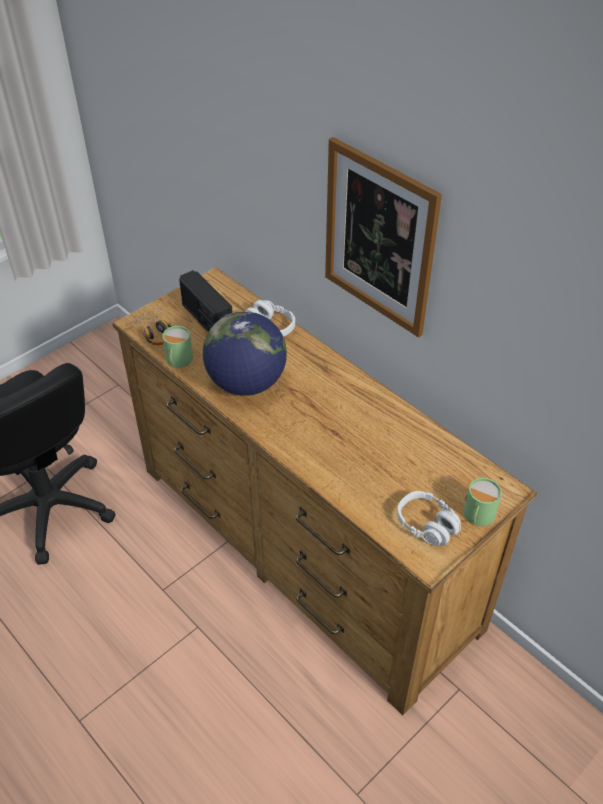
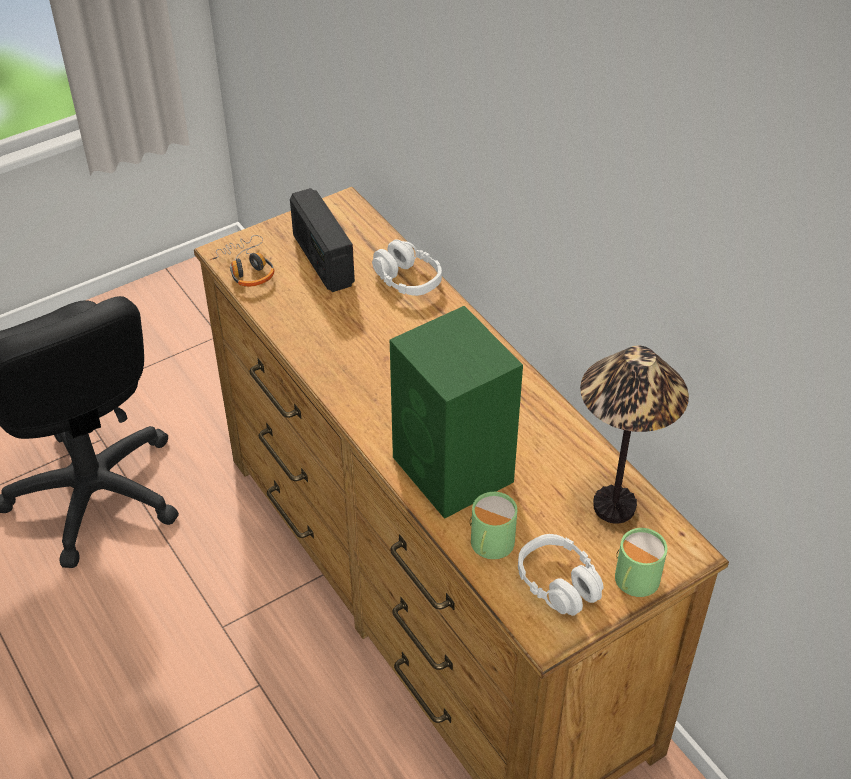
camera: 10 degrees right, 0 degrees up
green mug [162,326,193,368] -> green mug moved to [470,492,517,560]
globe [203,311,287,396] -> none
picture [325,137,442,338] -> none
none -> green speaker [390,306,523,519]
none -> table lamp [580,346,689,524]

